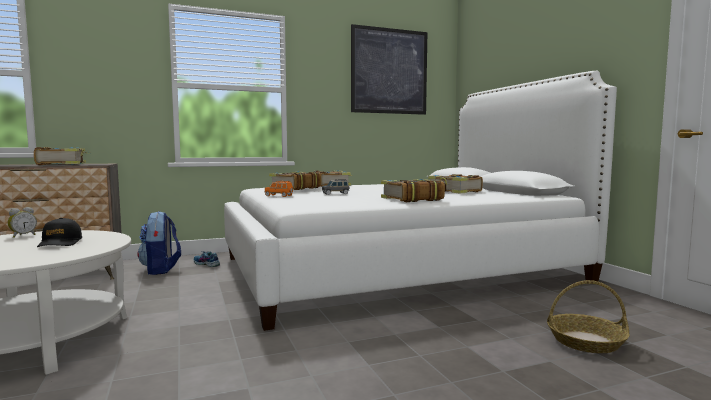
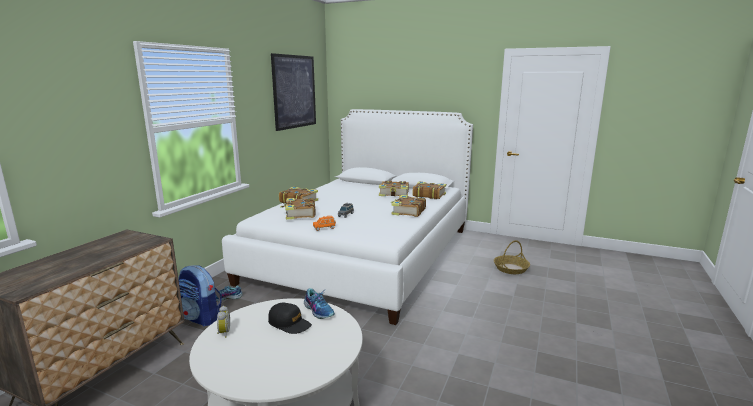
camera: 45 degrees left, 10 degrees up
book [34,147,88,165] -> book moved to [413,182,446,199]
none -> shoe [304,288,335,319]

